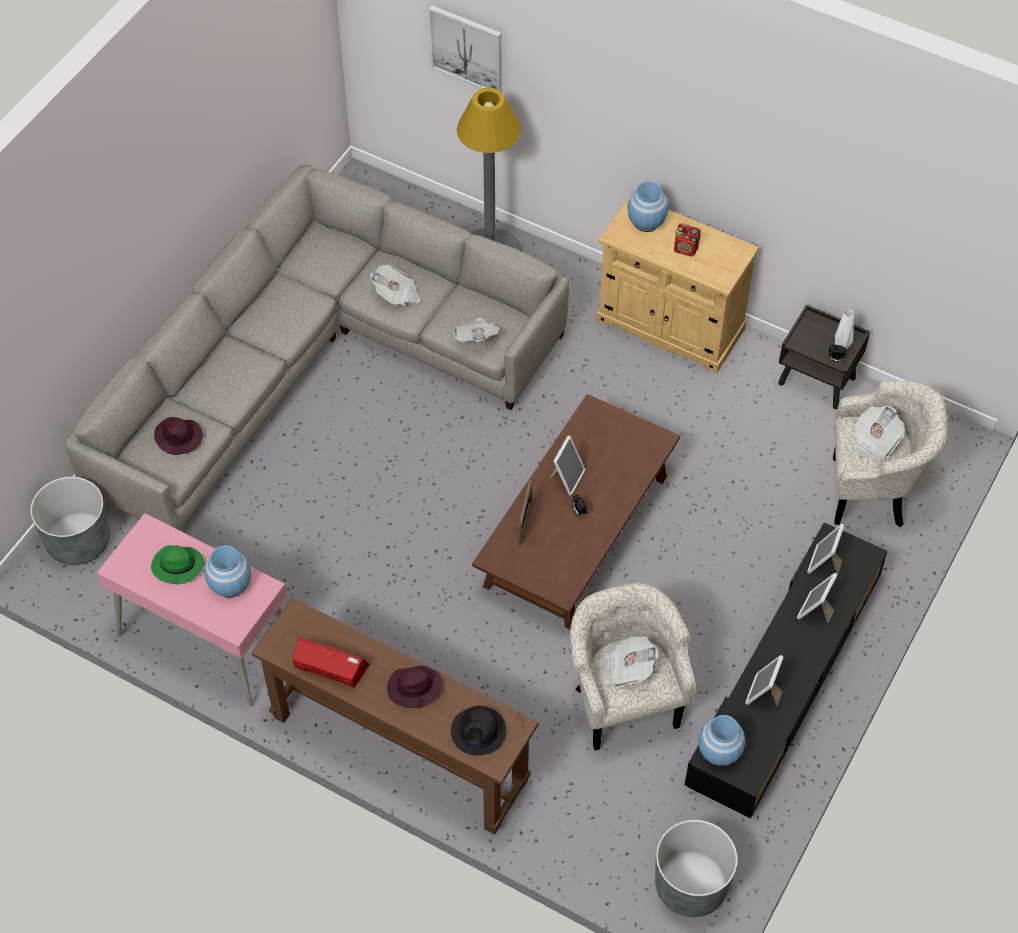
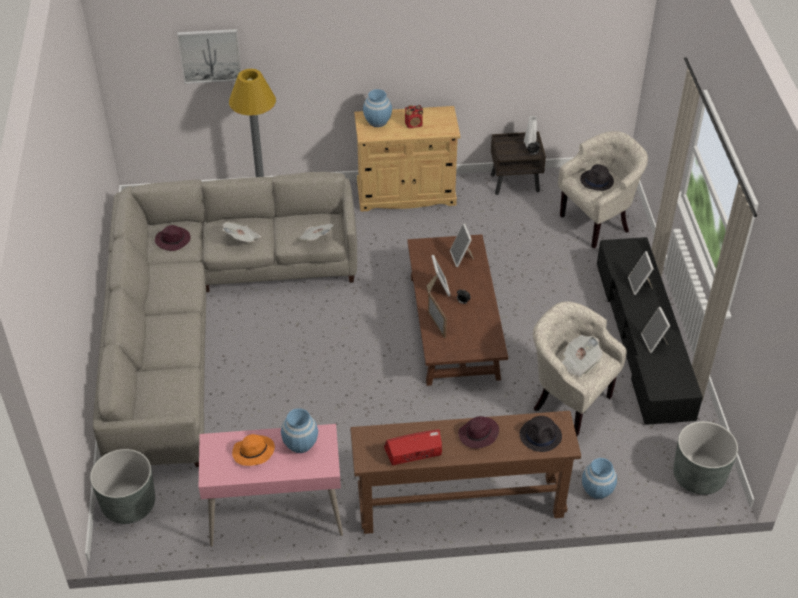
camera: 35 degrees left, 10 degrees down
green hat [151,545,204,584] -> orange hat [232,434,275,466]
purple hat [154,417,203,455] -> purple hat moved to [155,225,191,251]
blue vase [698,715,746,766] -> blue vase moved to [582,458,617,499]
picture frame [807,524,844,574] -> picture frame moved to [450,223,474,267]
newspaper [852,406,905,461] -> black hat [580,164,614,191]

